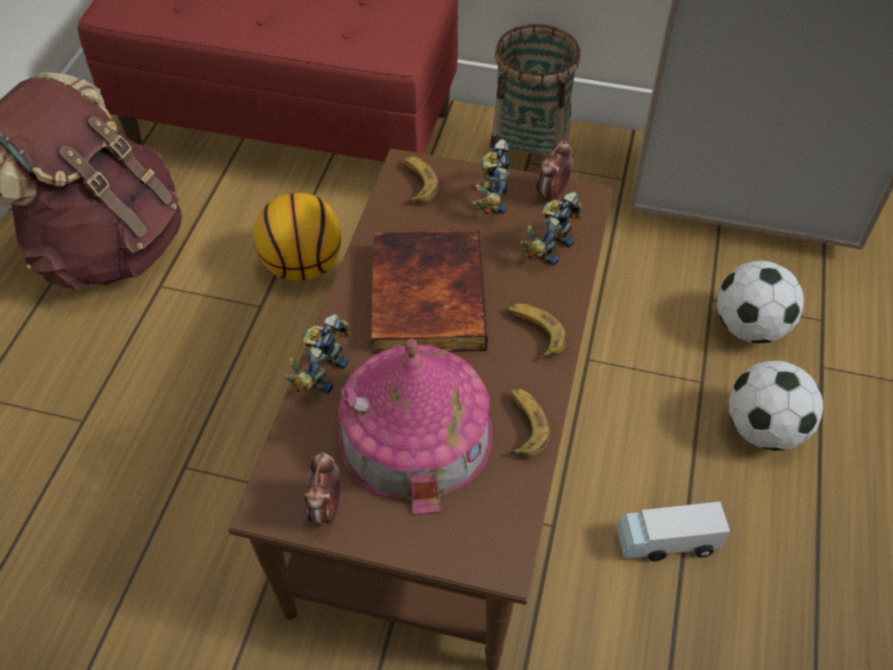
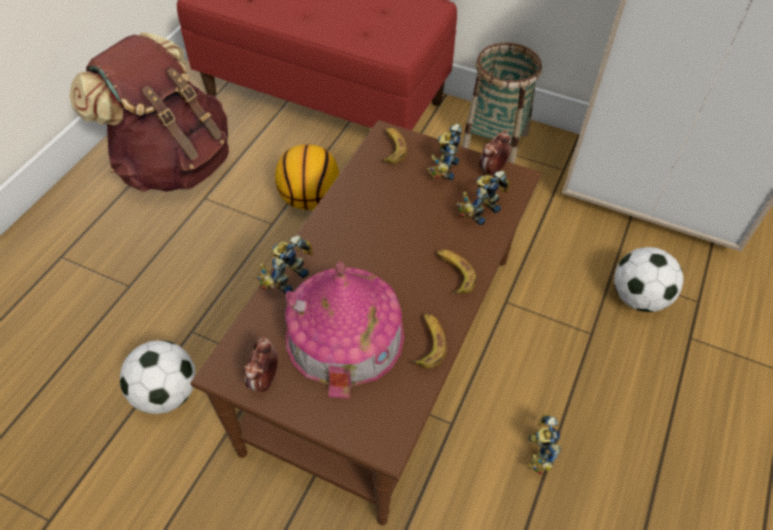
camera: 10 degrees right, 0 degrees up
book [371,230,488,354] -> none
toy truck [617,502,730,561] -> toy robot [528,414,561,474]
football [729,361,823,451] -> football moved to [120,340,196,414]

